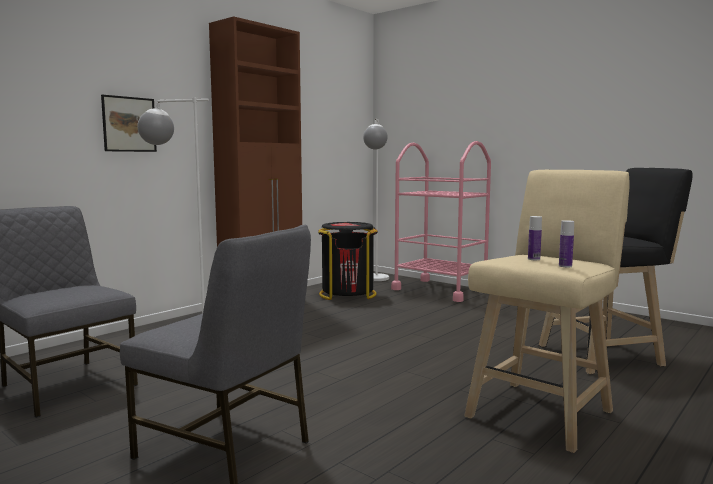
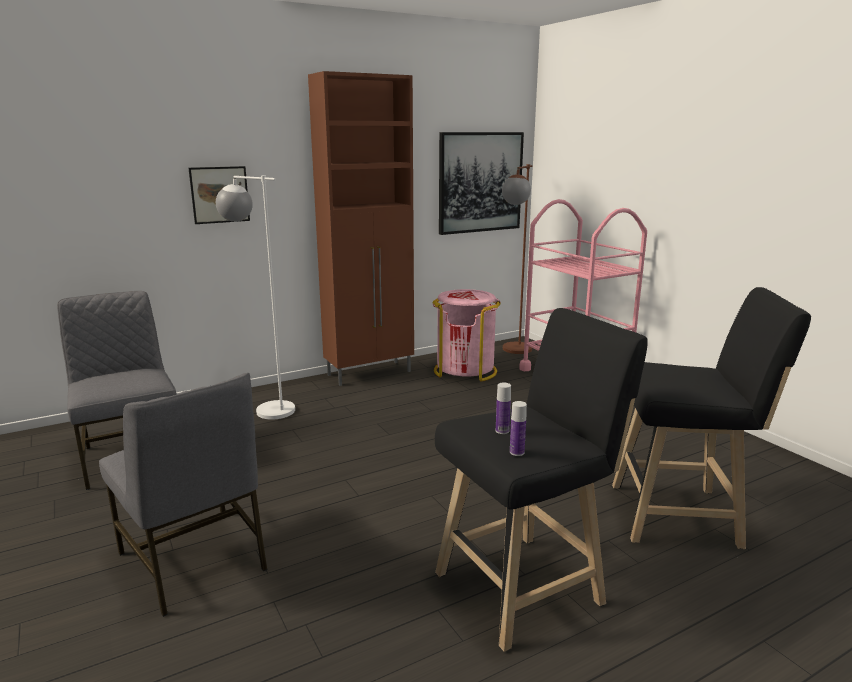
camera: 20 degrees right, 10 degrees up
black trash can [318,222,378,300] -> pink trash can [432,289,501,382]
white floor lamp [363,118,389,281] -> brown floor lamp [502,164,532,354]
beige stool [464,170,630,453] -> black stool [435,308,648,652]
none -> picture [439,132,524,235]

